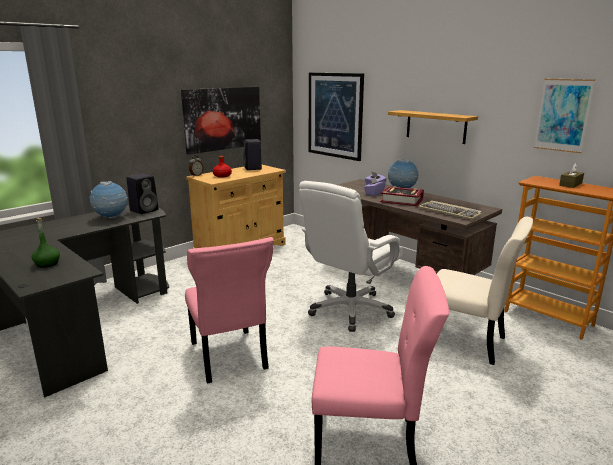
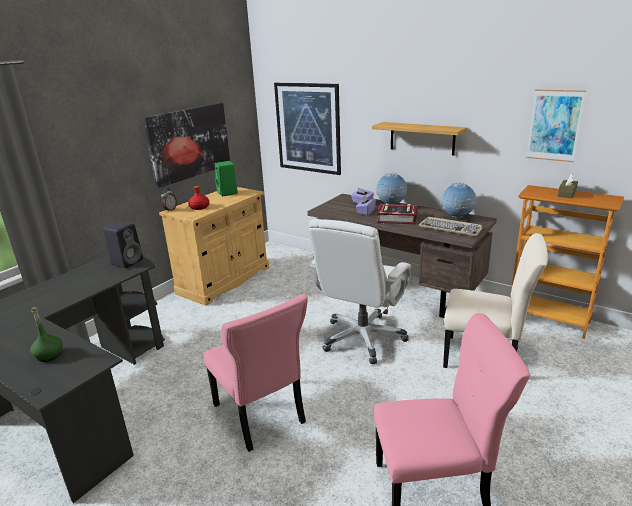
camera: 10 degrees left, 5 degrees up
globe [89,181,127,219] -> globe moved to [442,182,476,218]
black speaker [243,139,262,170] -> green speaker [215,161,238,196]

